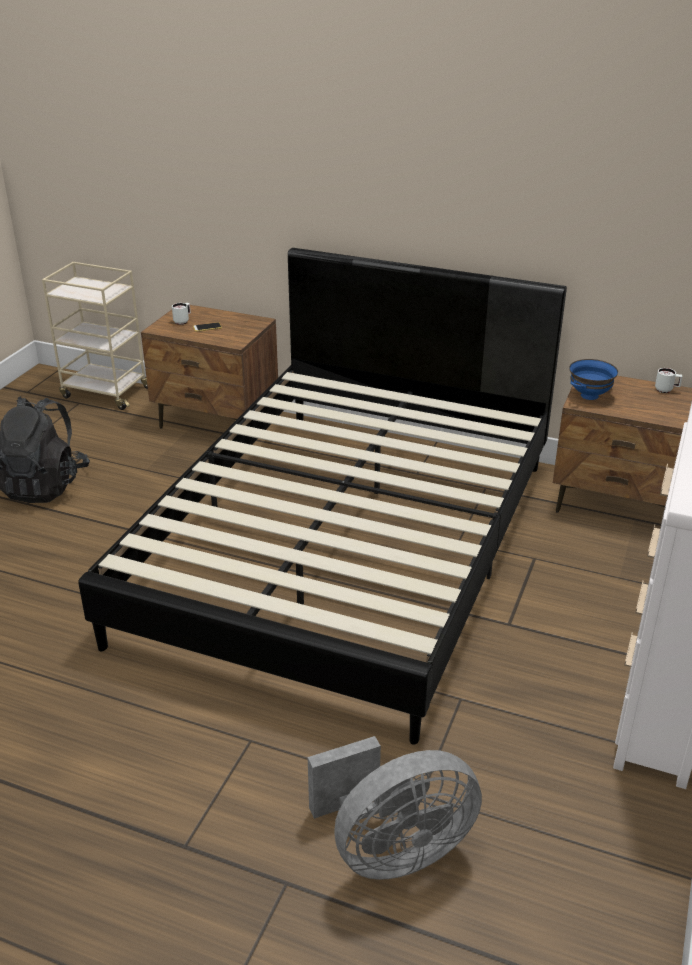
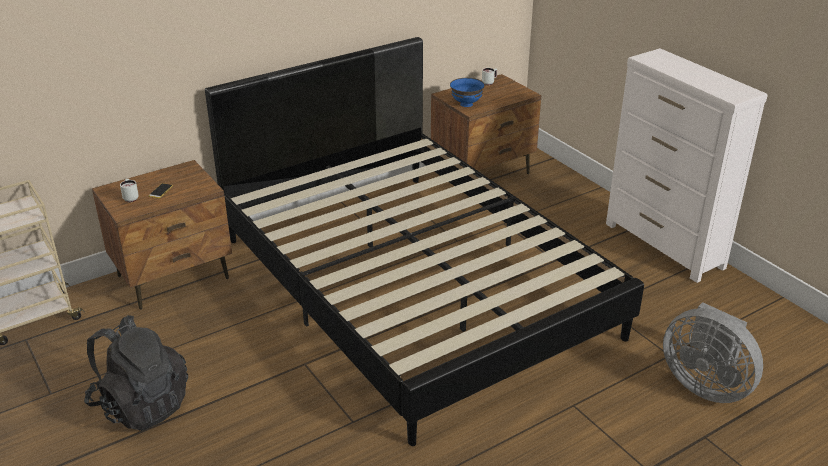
camera: 55 degrees left, 0 degrees up
grey fan [308,736,482,880] -> grey fan turned 120 degrees clockwise [663,302,763,403]

